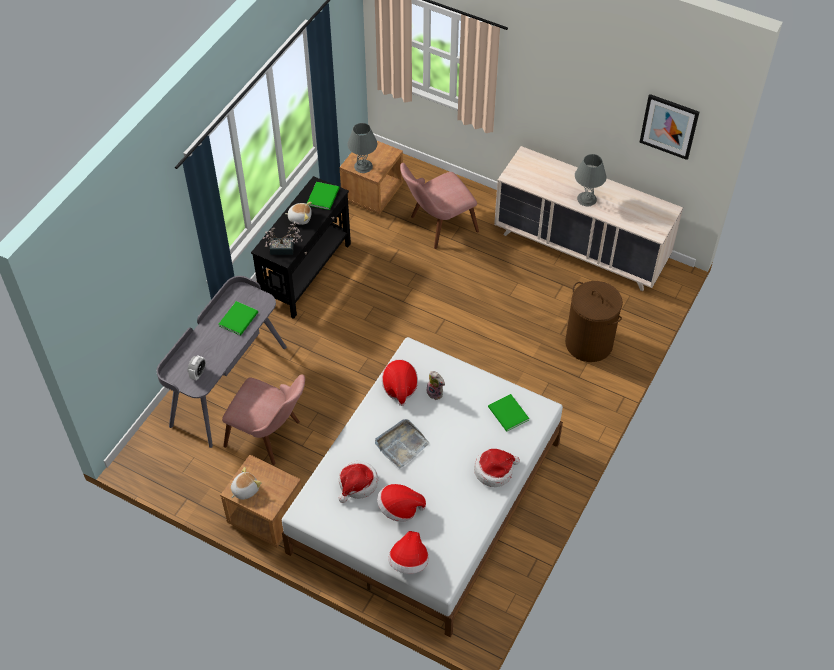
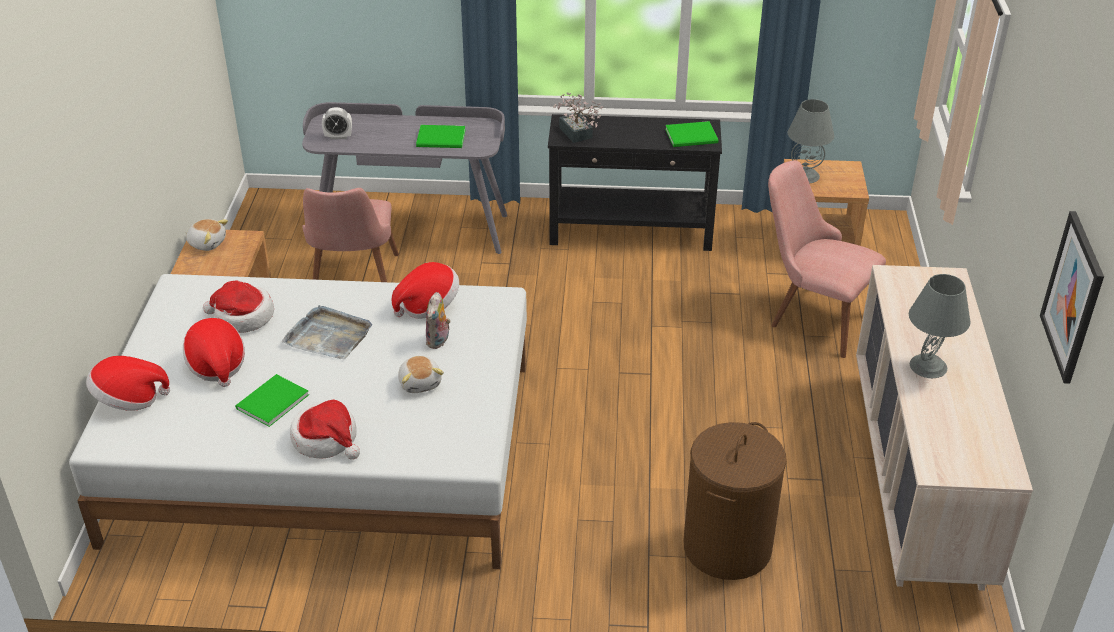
camera: 65 degrees right, 15 degrees down
plush toy [285,202,312,225] -> plush toy moved to [398,356,444,393]
green book [488,394,529,432] -> green book moved to [235,374,309,427]

